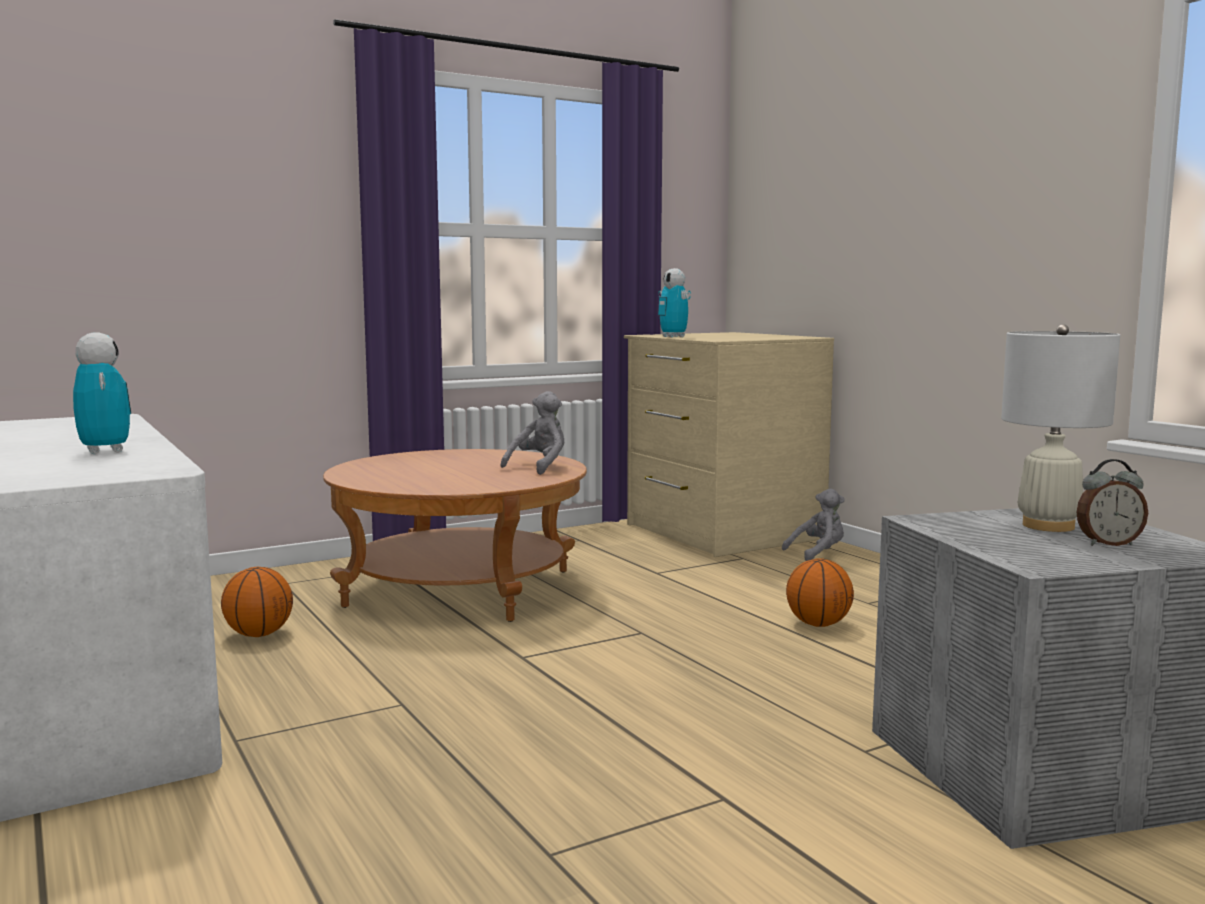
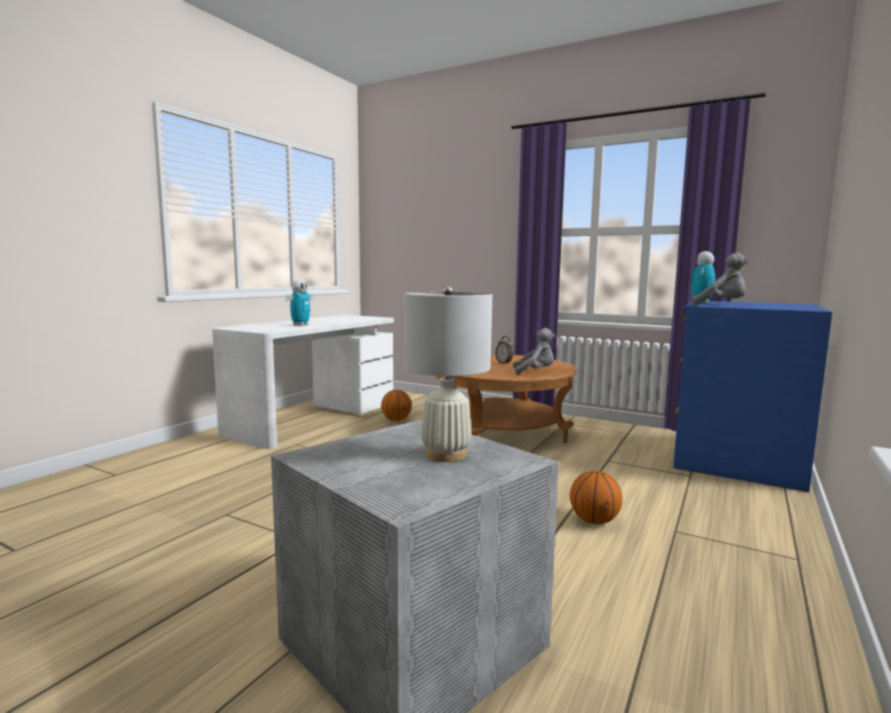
camera: 60 degrees right, 0 degrees up
beige dresser [624,332,834,557] -> blue dresser [673,301,832,492]
grey plush toy [782,489,845,561] -> grey plush toy moved to [692,253,748,306]
alarm clock [1076,459,1148,546] -> alarm clock moved to [495,336,513,364]

